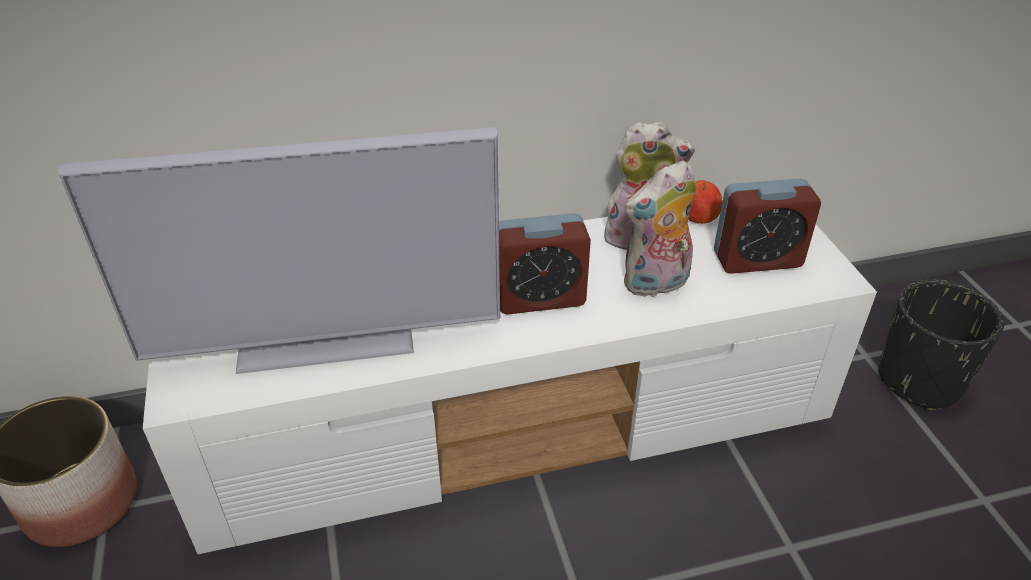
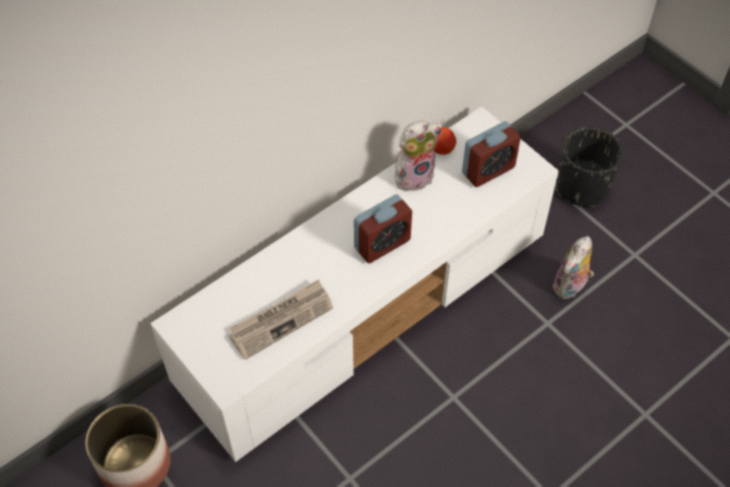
camera: 25 degrees left, 15 degrees up
television [58,127,500,374] -> newspaper [229,279,333,360]
plush toy [624,160,696,297] -> plush toy moved to [552,236,594,299]

